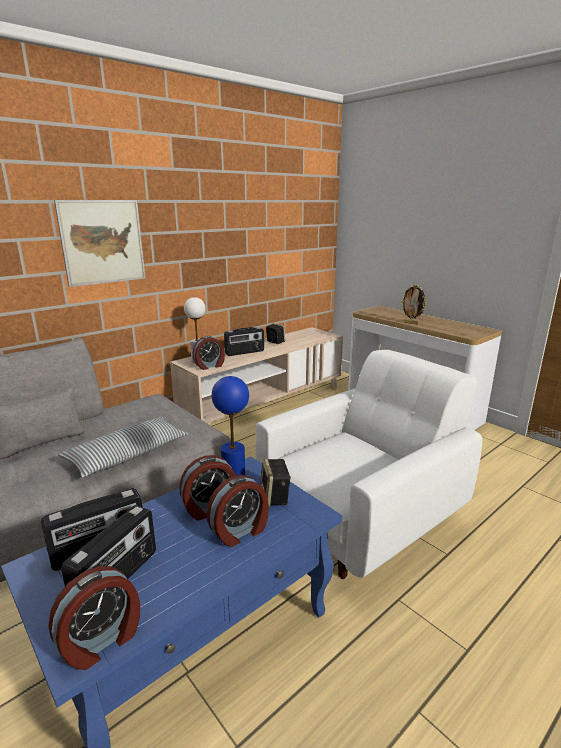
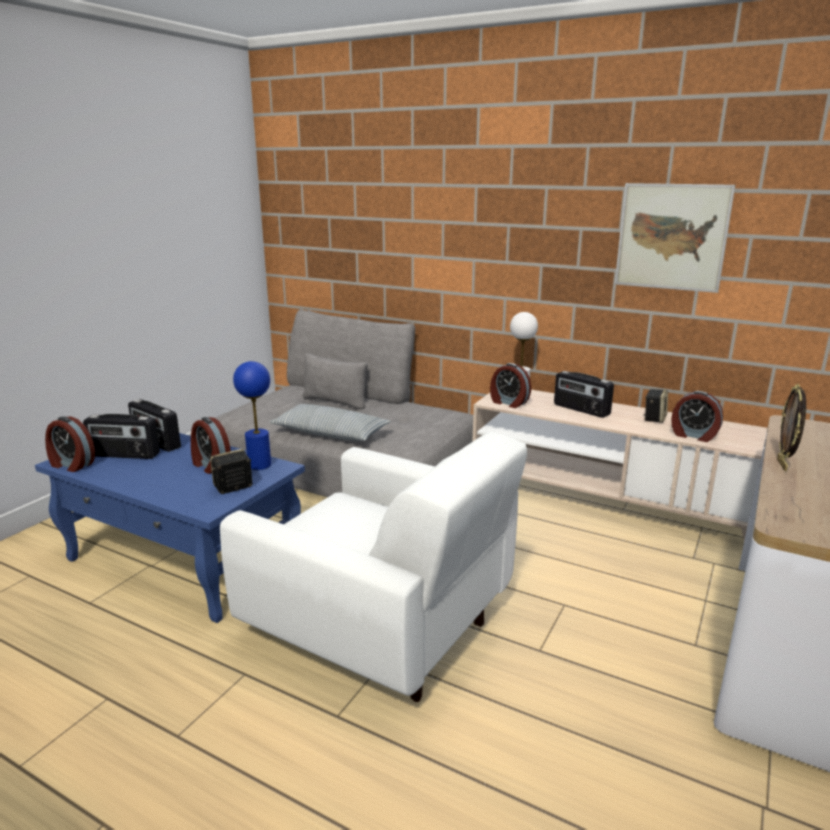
camera: 70 degrees right, 0 degrees up
picture [54,200,145,287] -> picture moved to [615,183,735,293]
alarm clock [207,475,269,547] -> alarm clock moved to [671,391,723,442]

